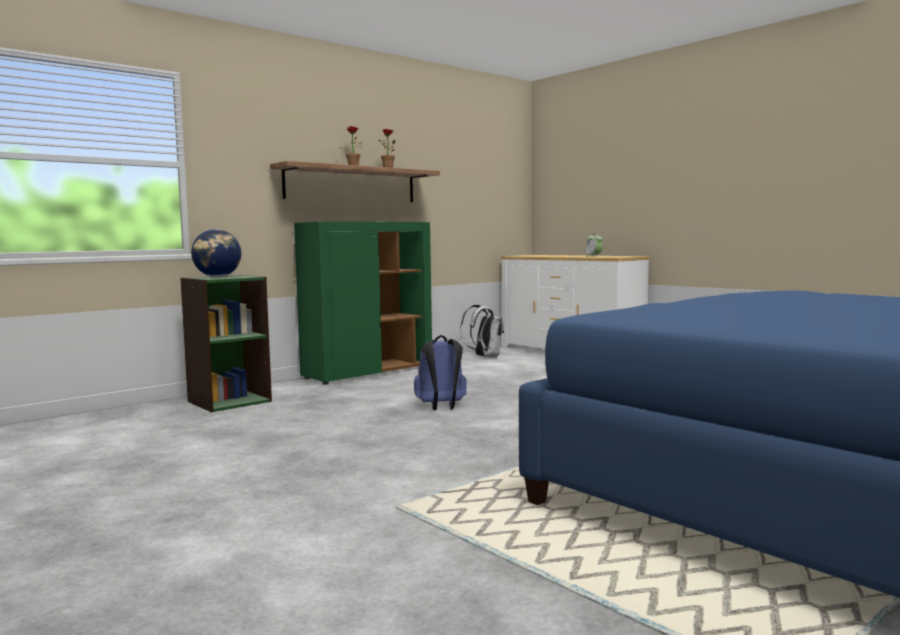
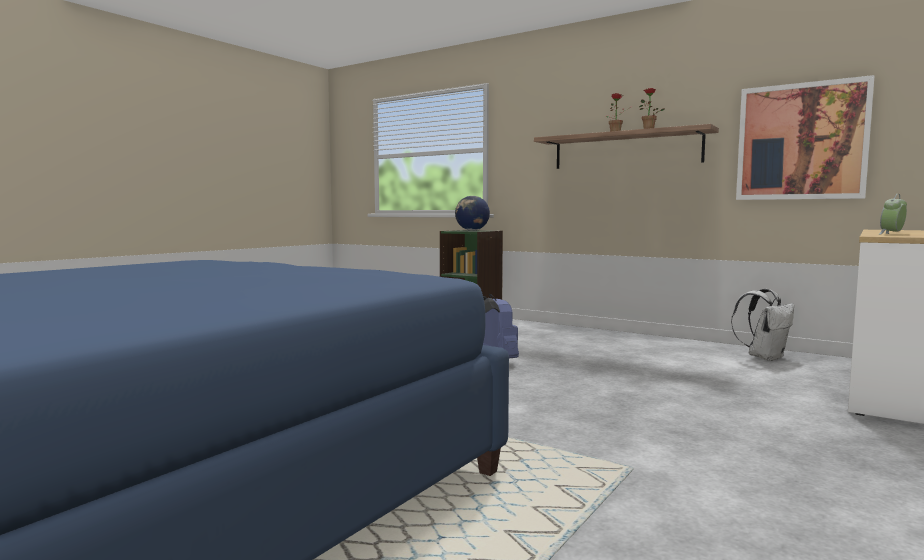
camera: 75 degrees right, 0 degrees up
green cabinet [294,222,432,384] -> none
none -> picture [736,75,875,200]

